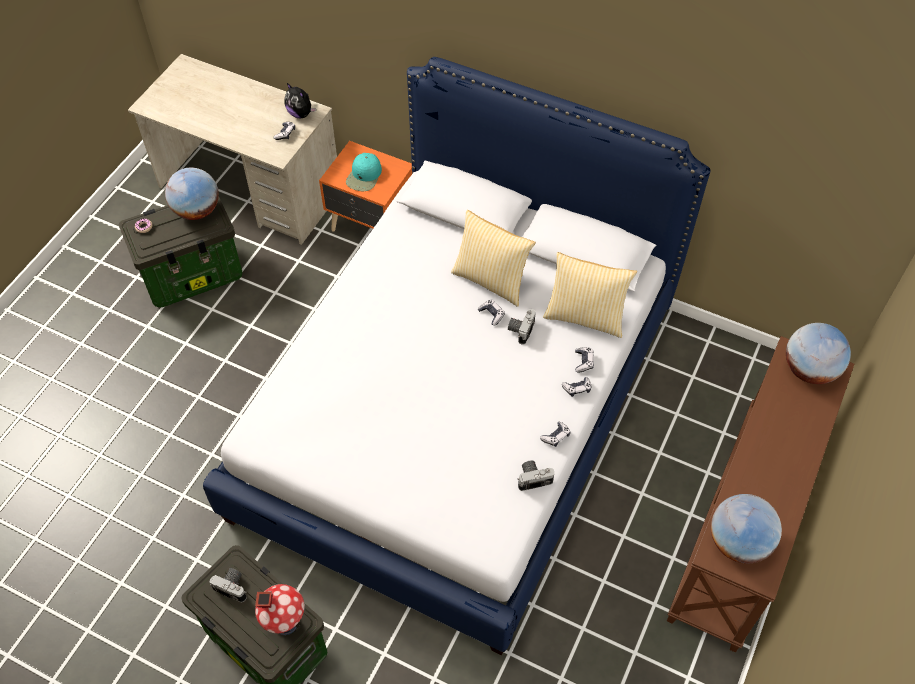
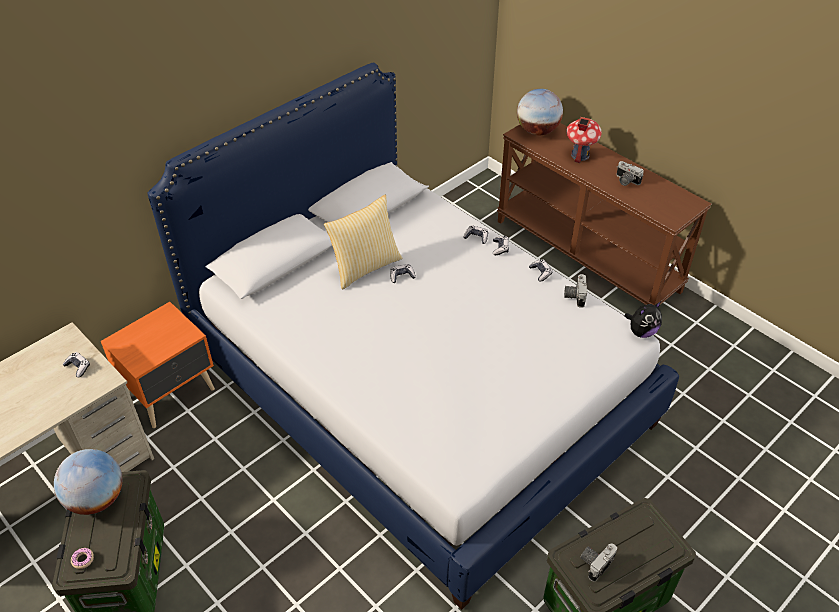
camera: 70 degrees left, 10 degrees down
toy house [255,584,305,635] -> toy house moved to [566,117,602,163]
plush toy [285,83,316,118] -> plush toy moved to [624,301,662,338]
turquoise cap [346,153,382,191] -> none
camera [508,309,536,345] -> camera moved to [616,161,644,186]
pillow [543,252,637,338] -> none
globe [711,494,782,563] -> none

